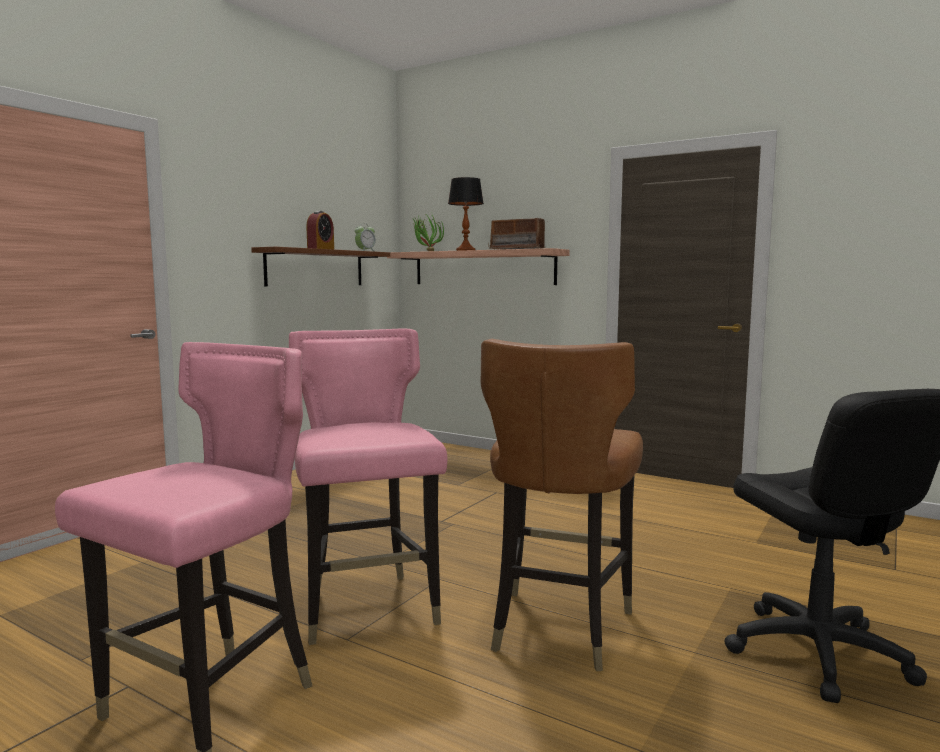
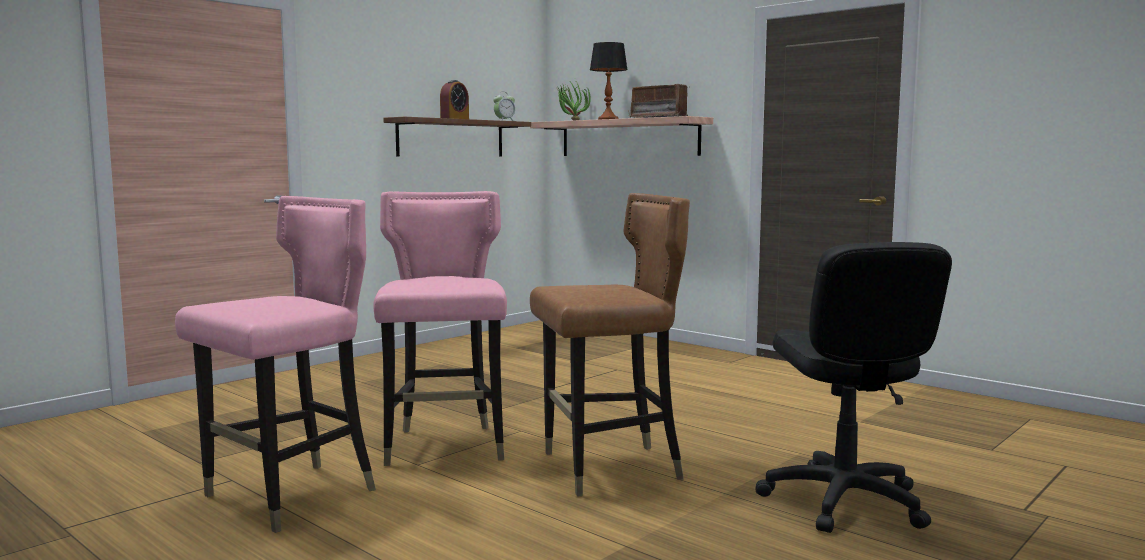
camera: 10 degrees right, 0 degrees up
brown chair [480,339,643,671] -> brown chair turned 135 degrees counterclockwise [530,193,690,497]

